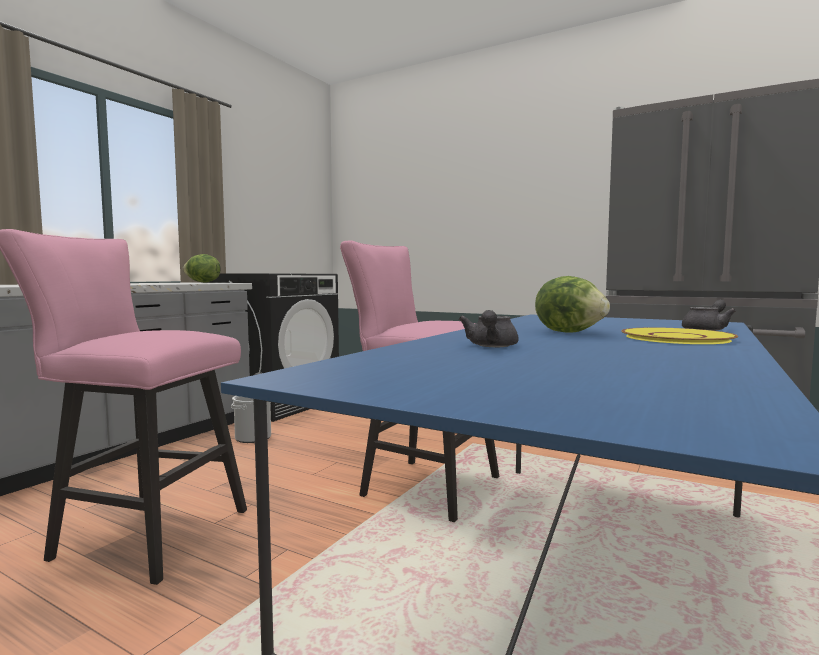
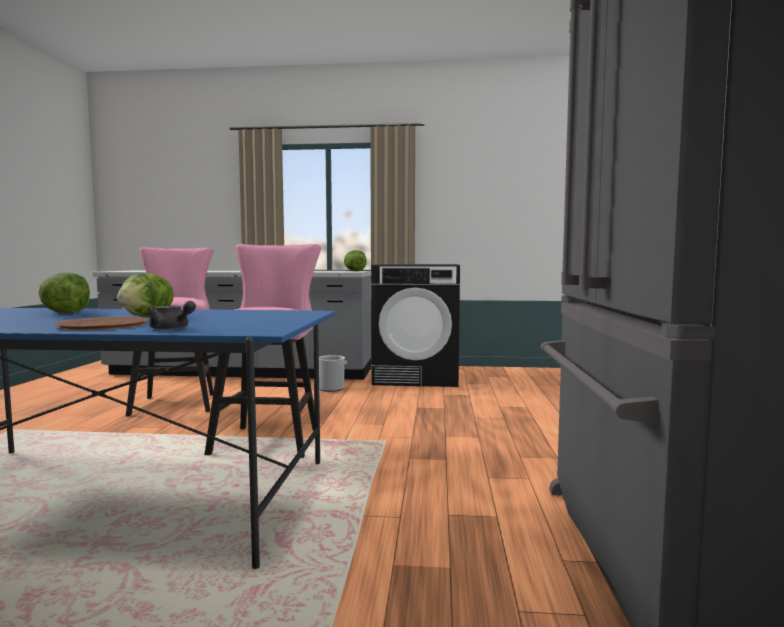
camera: 65 degrees right, 0 degrees up
grey teapot [459,310,518,347] -> lettuce [38,272,90,313]
yellow plate [621,327,738,344] -> brown plate [54,317,149,330]

